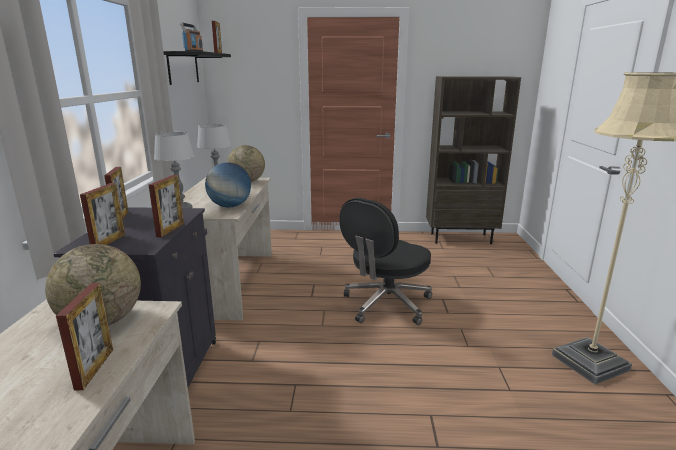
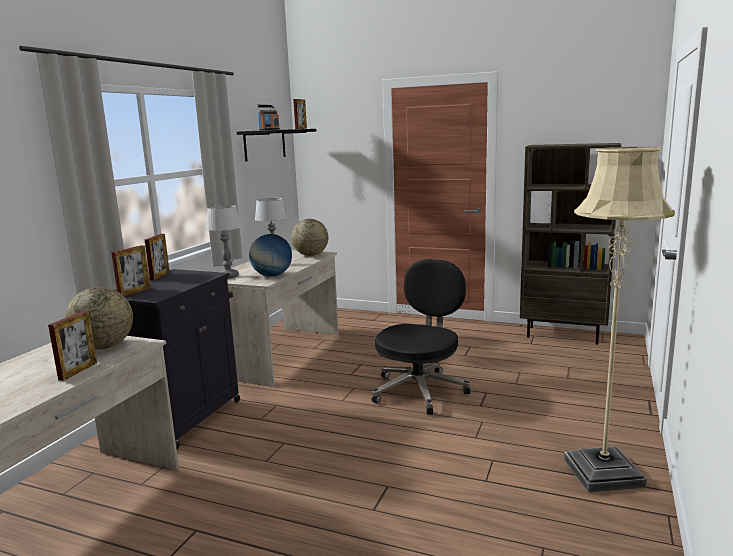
camera: 20 degrees right, 5 degrees down
picture frame [149,175,184,237] -> none
black office chair [339,198,432,325] -> black office chair turned 150 degrees clockwise [372,259,470,415]

